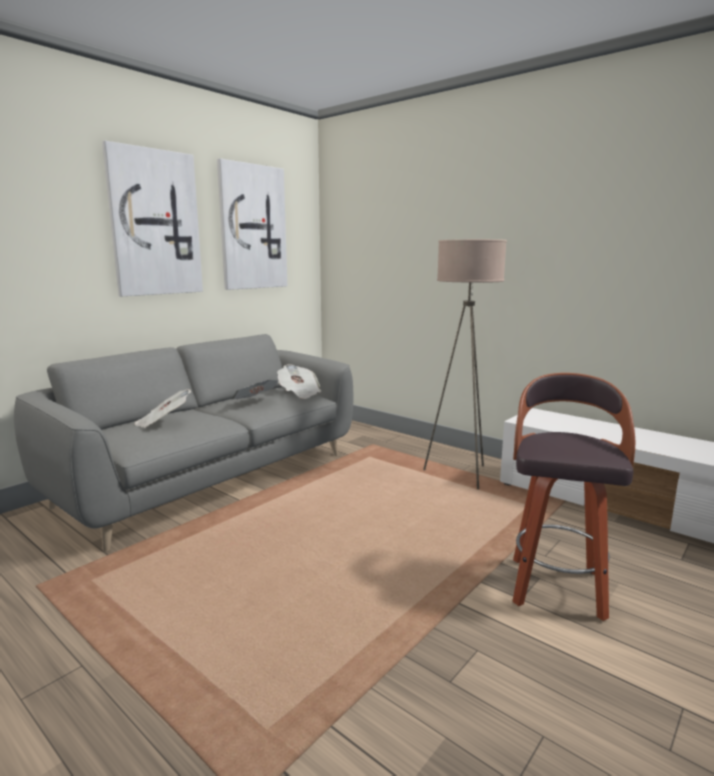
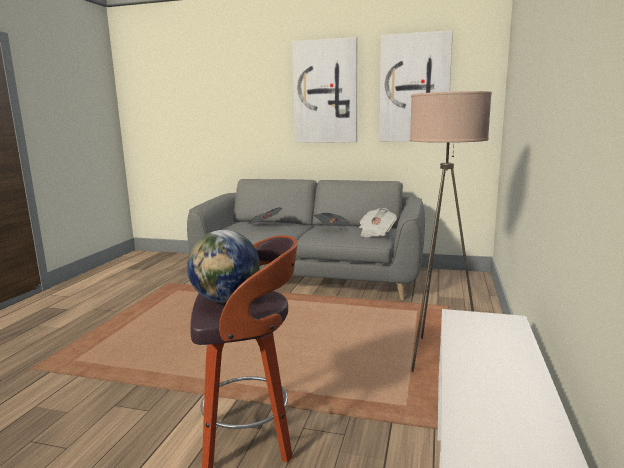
camera: 65 degrees right, 0 degrees up
none -> globe [187,230,260,302]

